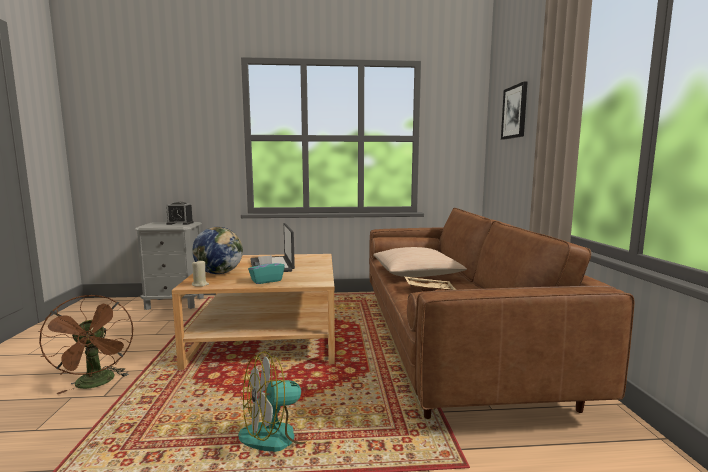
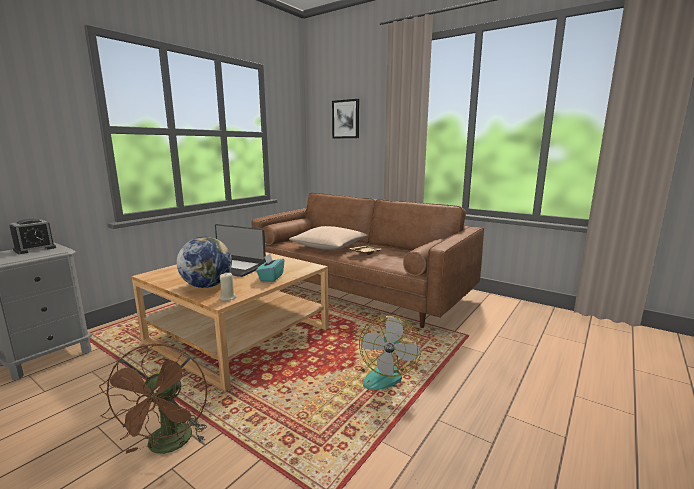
camera: 50 degrees left, 5 degrees up
brown fan [38,295,133,394] -> brown fan turned 75 degrees clockwise [99,343,207,454]

